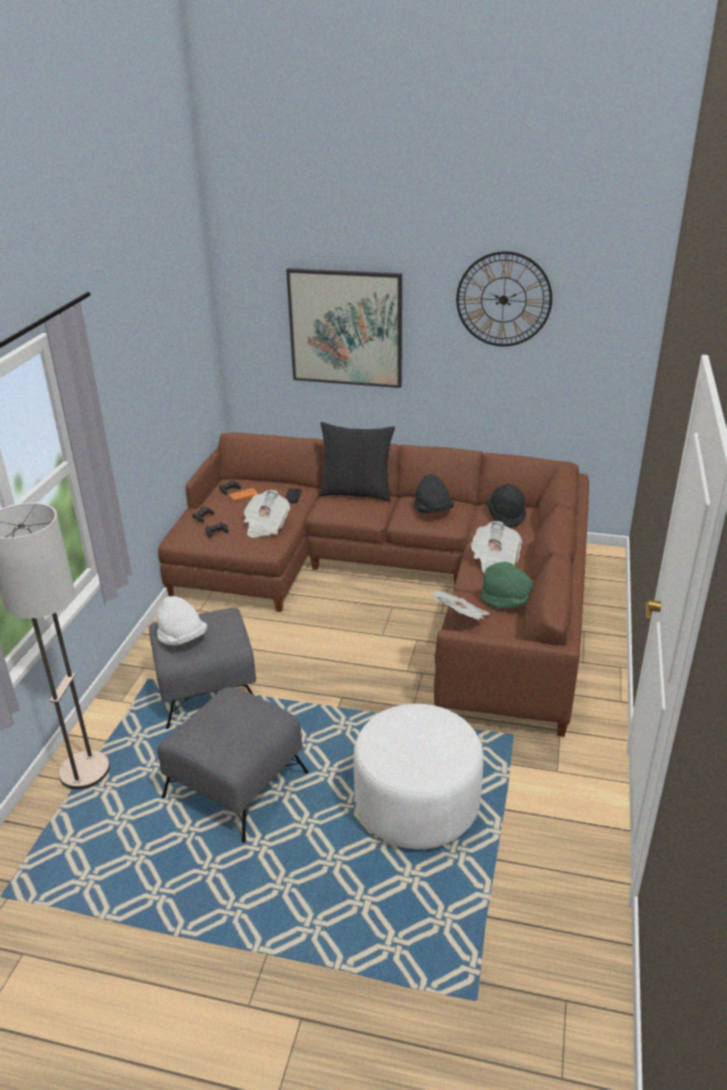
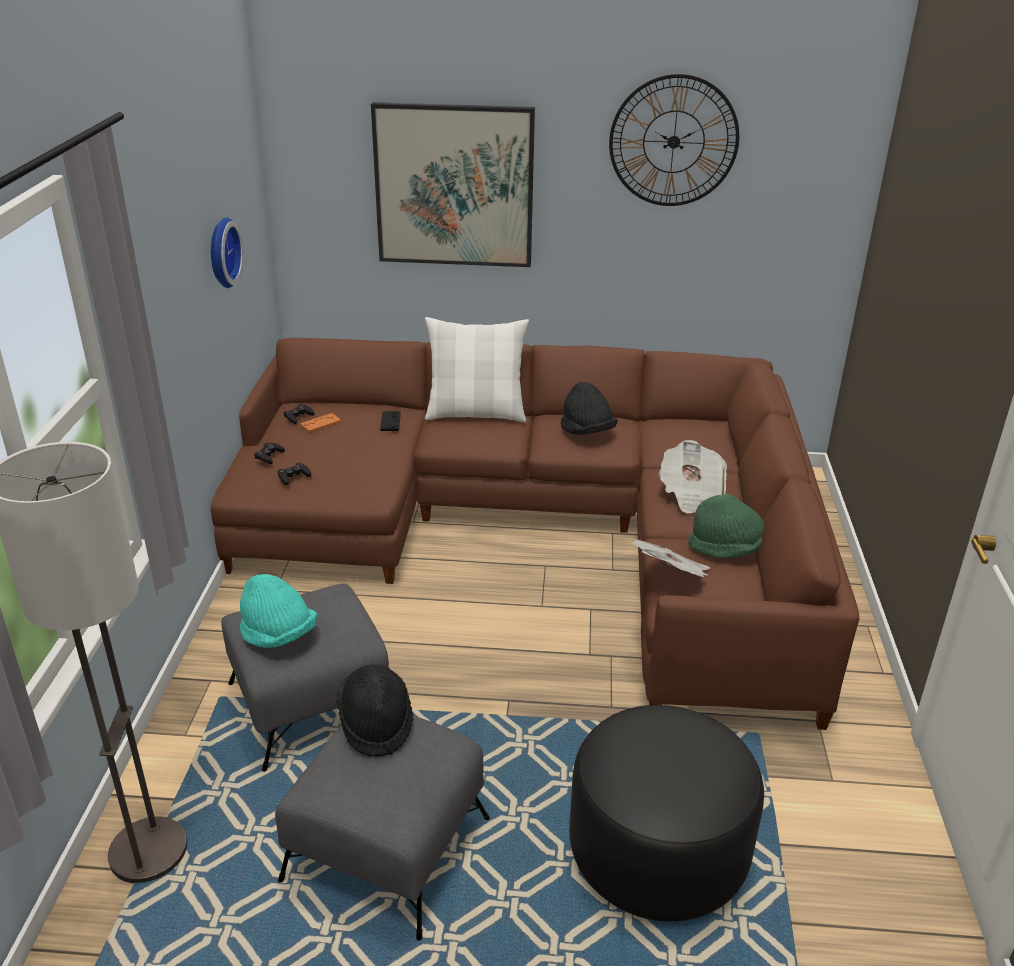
camera: 10 degrees left, 0 degrees up
white hat [157,596,207,645] -> turquoise hat [239,574,317,648]
newspaper [244,490,290,538] -> none
black pillow [318,422,395,502] -> white pillow [425,317,529,422]
white ottoman [353,704,484,849] -> black ottoman [569,705,764,922]
black hat [487,484,526,527] -> black hat moved to [336,664,414,757]
none -> wall clock [211,217,244,288]

